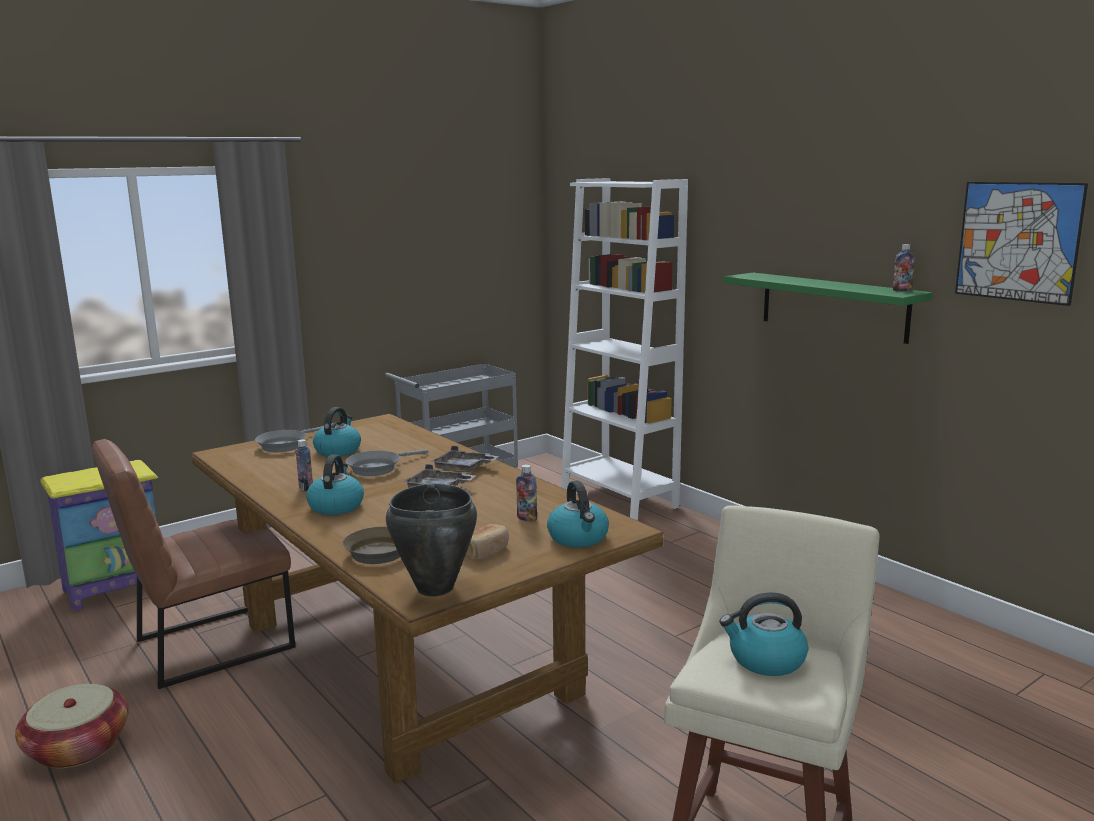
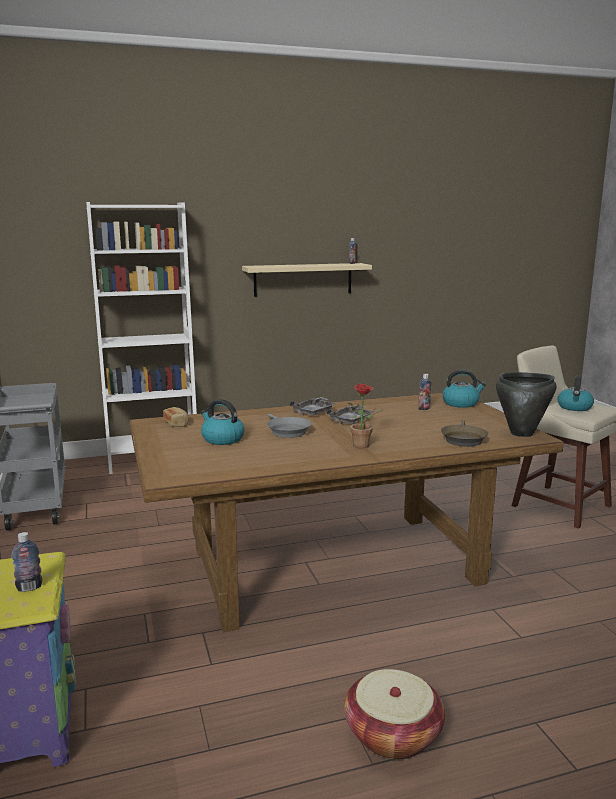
camera: 70 degrees left, 0 degrees up
brown chair [93,439,296,689] -> none
grey frying pan [255,426,324,452] -> none
bottle [296,439,313,491] -> bottle moved to [11,532,43,592]
kettle [306,455,364,515] -> potted plant [348,384,385,448]
bread [466,524,509,560] -> bread moved to [163,407,189,427]
green shelf [724,273,933,344] -> beige shelf [242,263,372,297]
picture [955,182,1088,306] -> none

